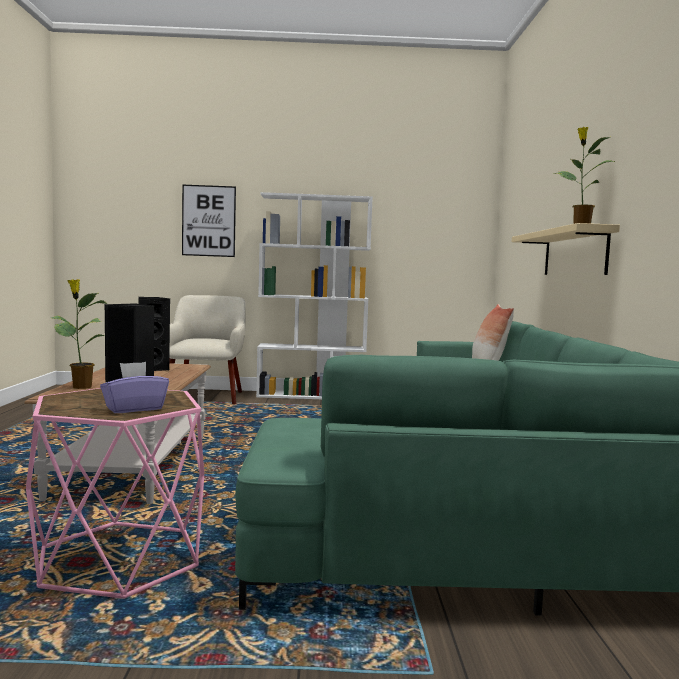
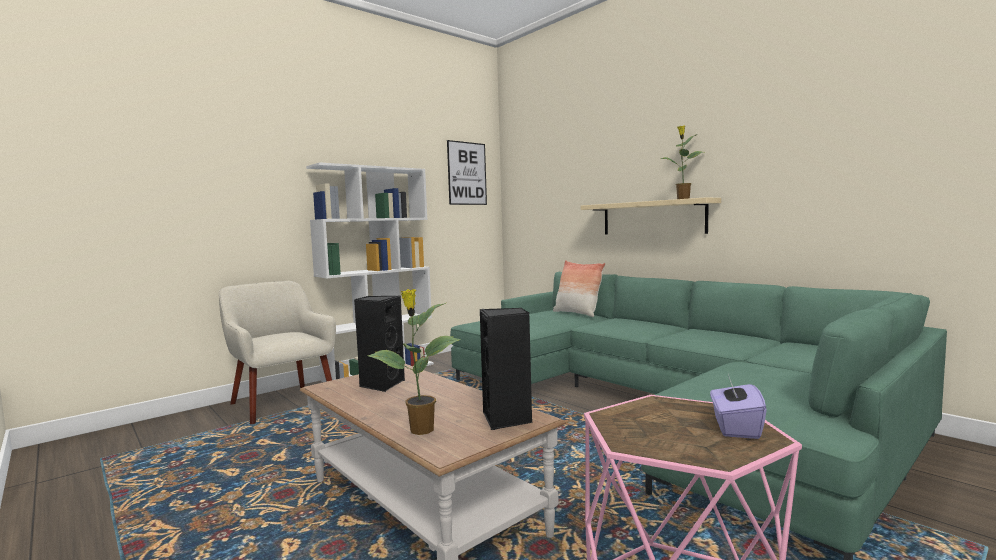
camera: 40 degrees left, 0 degrees up
picture [182,185,236,257] -> picture moved to [447,140,487,205]

